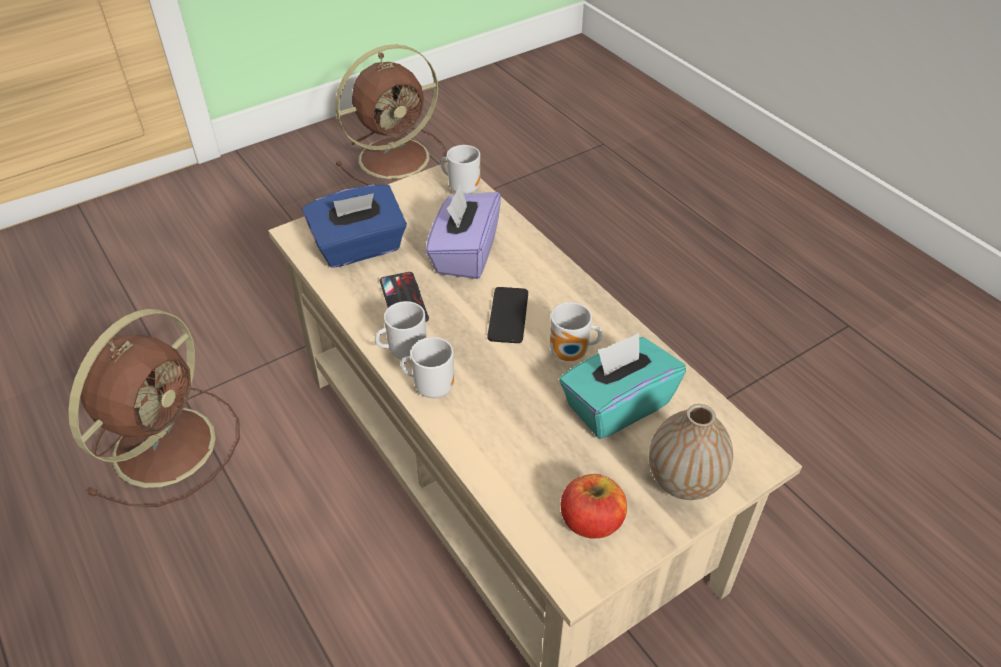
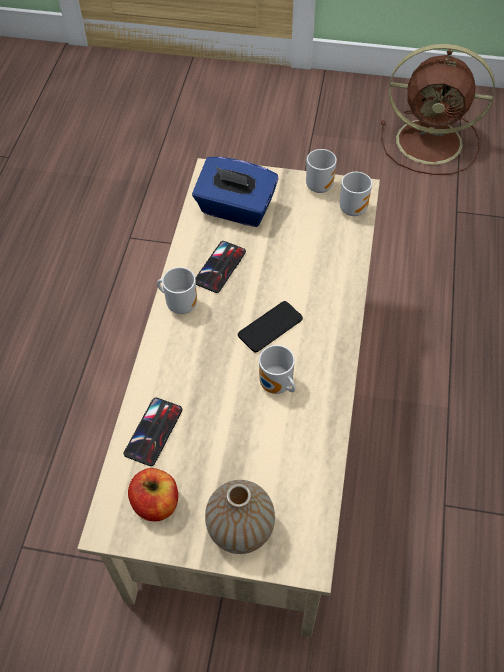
camera: 45 degrees right, 10 degrees up
brown fan [68,309,240,507] -> none
mug [401,337,454,398] -> mug moved to [306,149,337,193]
purple tissue box [426,184,501,279] -> none
turquoise tissue box [559,333,686,439] -> none
none -> phone [124,398,182,466]

